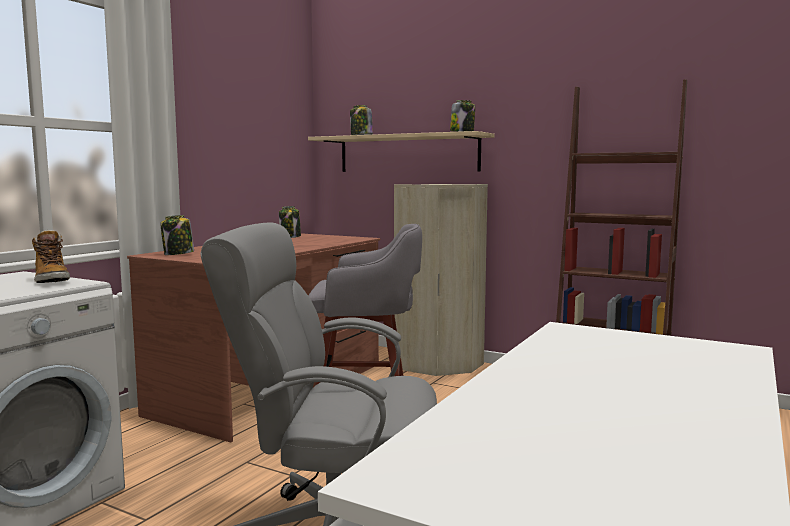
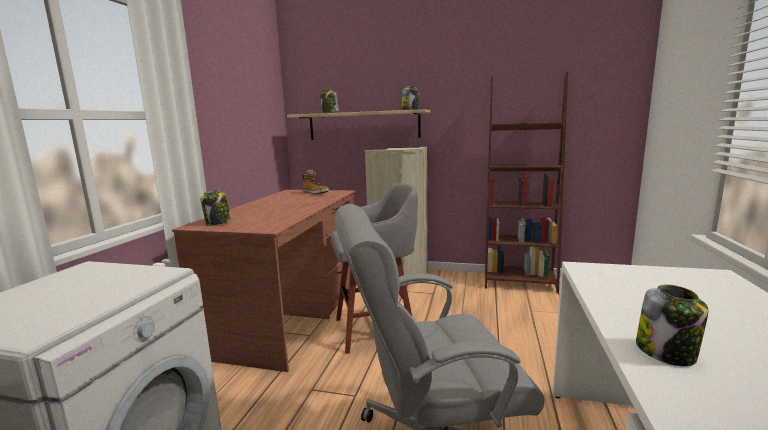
camera: 15 degrees left, 5 degrees up
boot [32,230,70,283] -> boot moved to [302,170,329,194]
jar [279,206,301,238] -> jar moved to [636,284,708,366]

